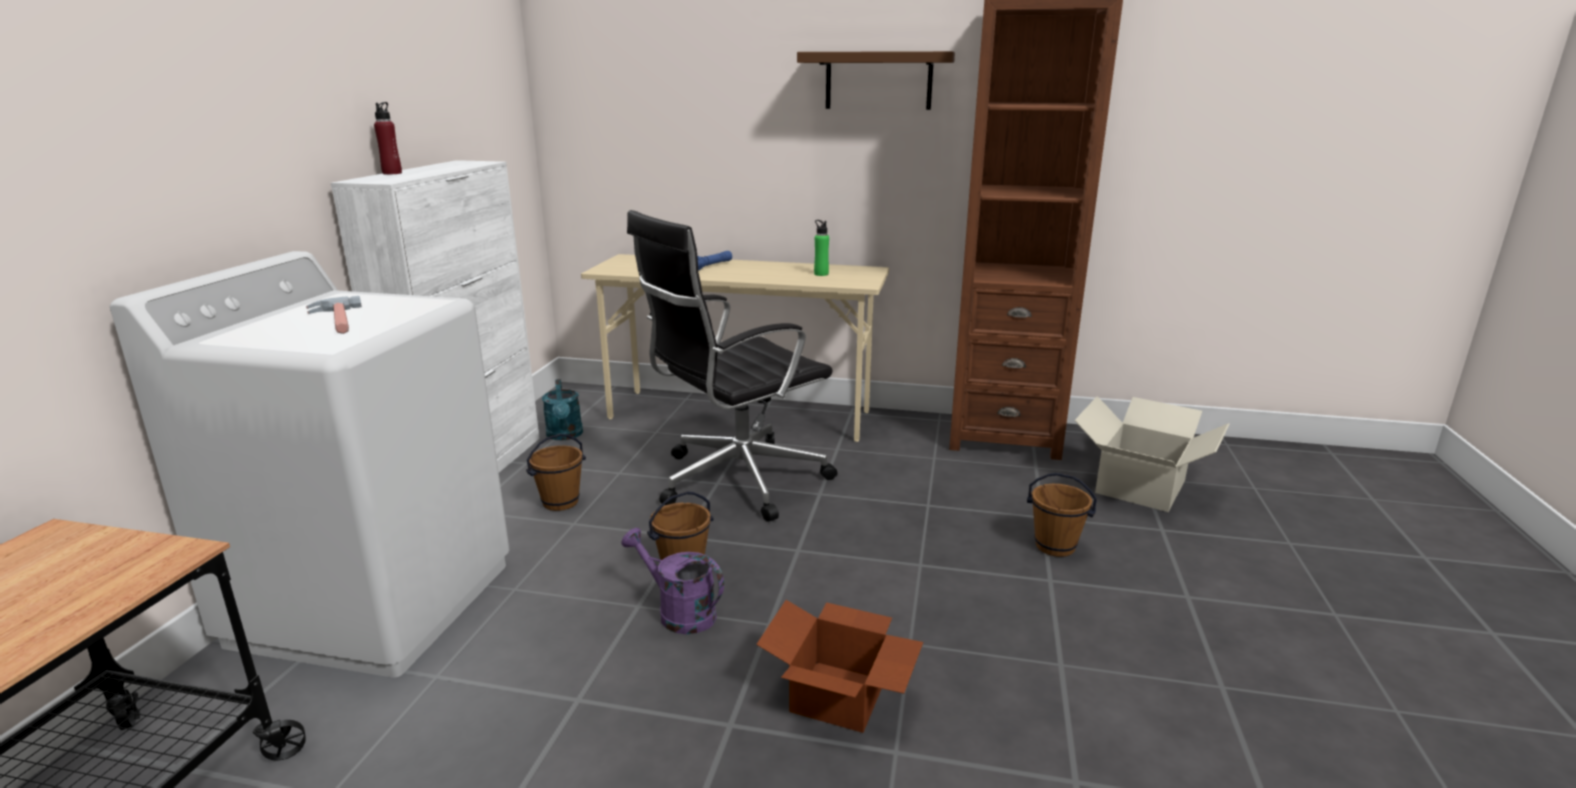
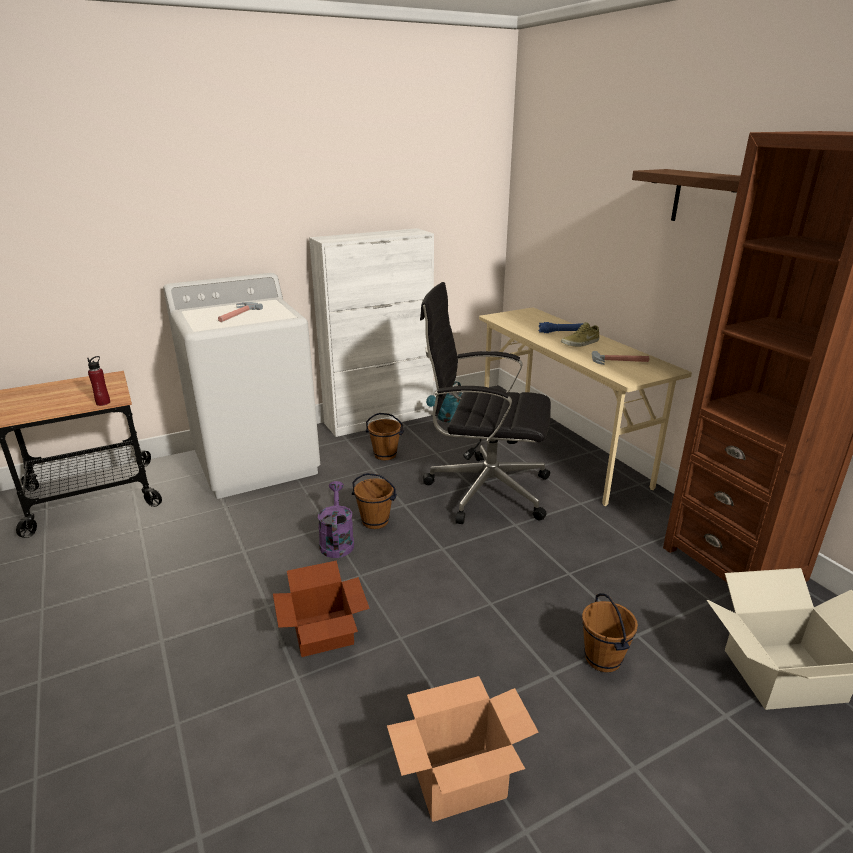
camera: 50 degrees right, 5 degrees up
red bottle [374,102,402,175] -> red bottle moved to [87,356,110,406]
green bottle [814,220,829,276] -> hammer [591,351,650,365]
none -> cardboard box [387,676,539,822]
none -> beige shoe [561,322,599,347]

